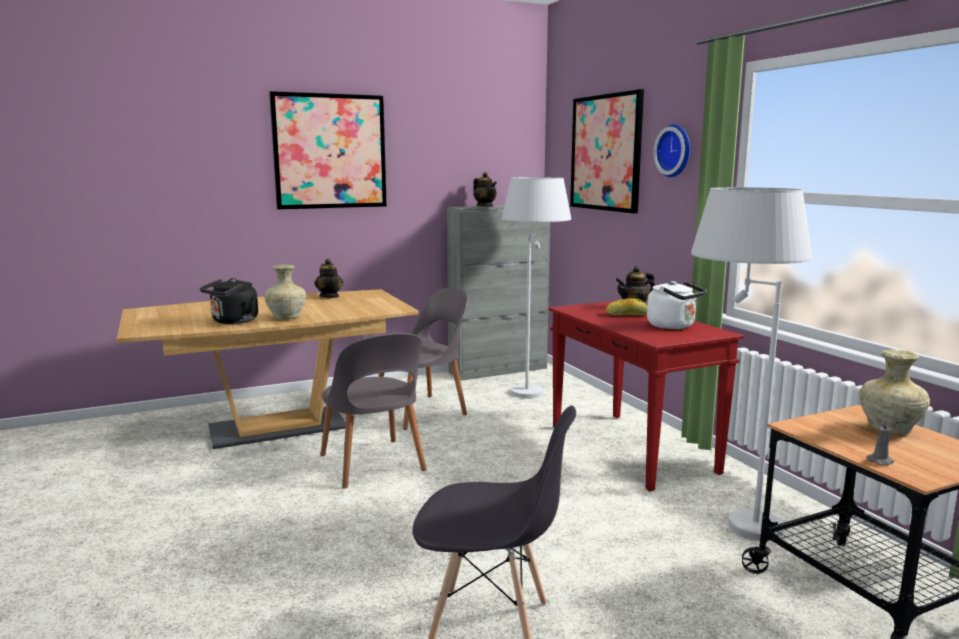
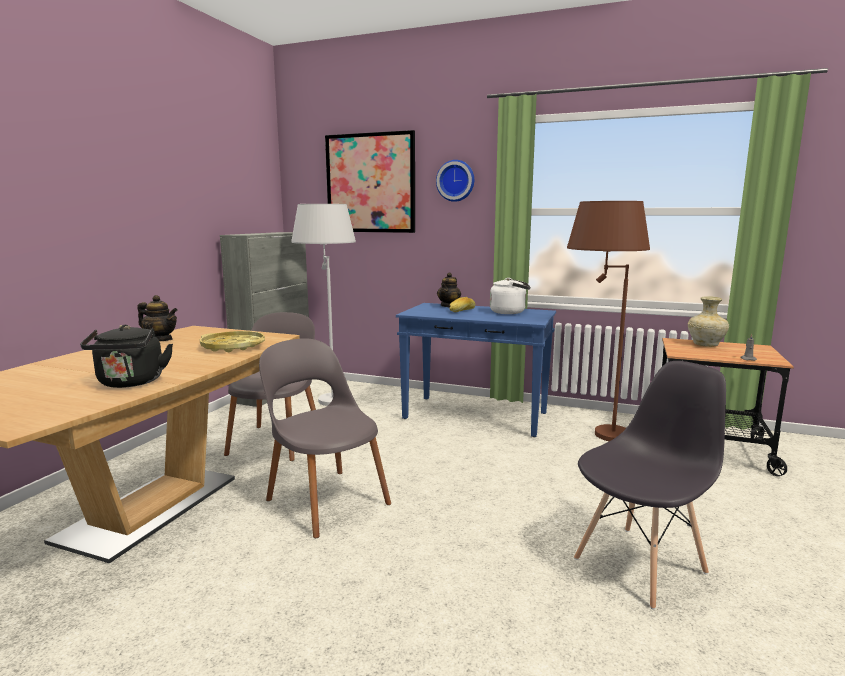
camera: 45 degrees left, 0 degrees up
beige vase [264,265,306,320] -> none
picture [269,91,387,209] -> none
grey chair [320,333,427,488] -> grey chair turned 150 degrees counterclockwise [259,338,391,538]
teapot [473,172,497,207] -> none
red console table [549,301,744,492] -> blue console table [396,303,556,437]
white floor lamp [691,187,812,541] -> brown floor lamp [567,201,650,441]
none -> yellow tray [200,331,265,352]

